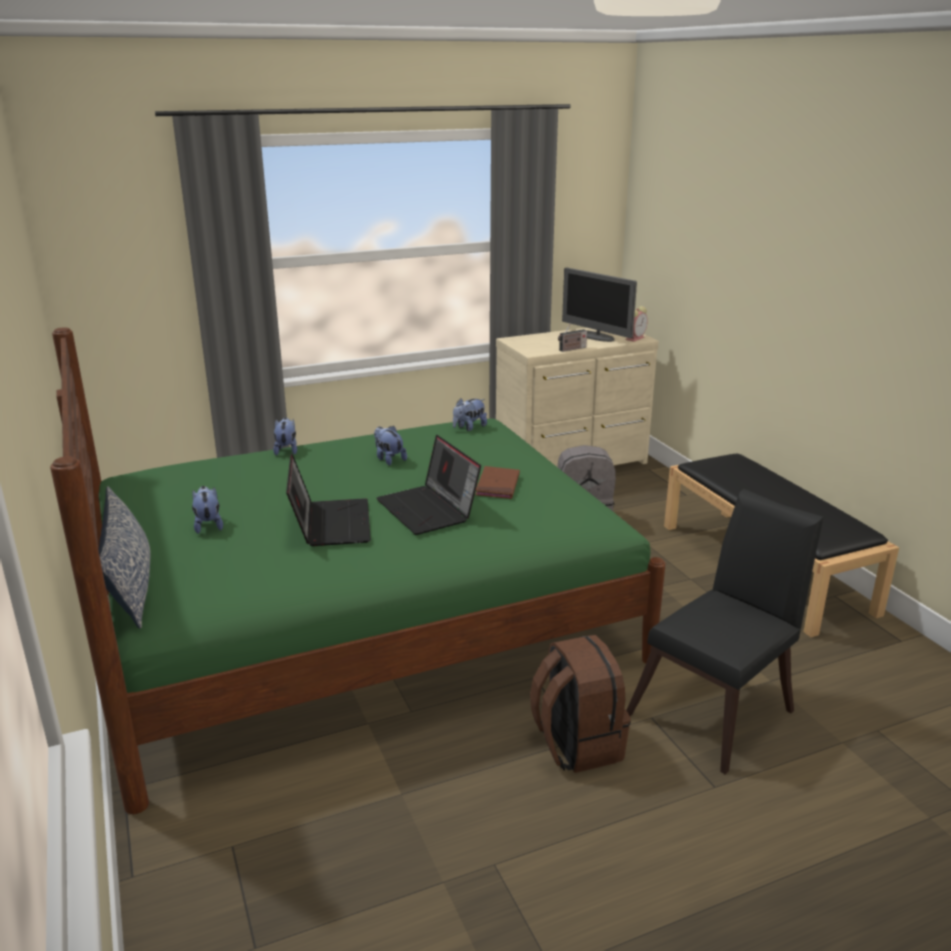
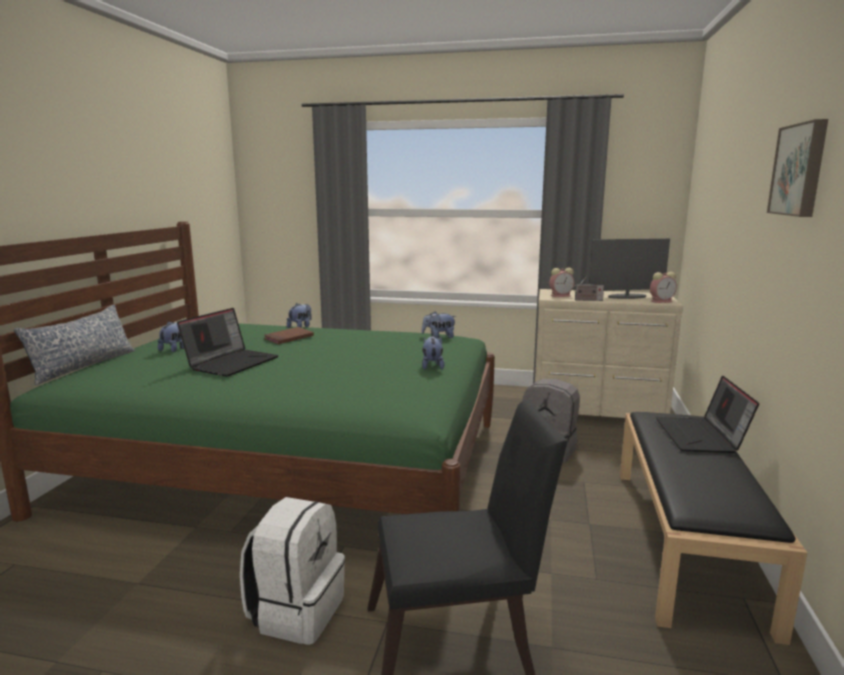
camera: 35 degrees right, 10 degrees down
plush toy [374,426,407,465] -> plush toy moved to [422,336,444,370]
laptop [376,435,481,535] -> laptop moved to [656,375,759,453]
brown book [475,466,520,499] -> brown book moved to [264,327,314,344]
brown backpack [530,635,631,773] -> white backpack [240,497,345,645]
monitor [562,268,637,342] -> monitor turned 90 degrees clockwise [589,238,670,299]
none -> alarm clock [549,268,574,297]
none -> picture [767,119,828,217]

